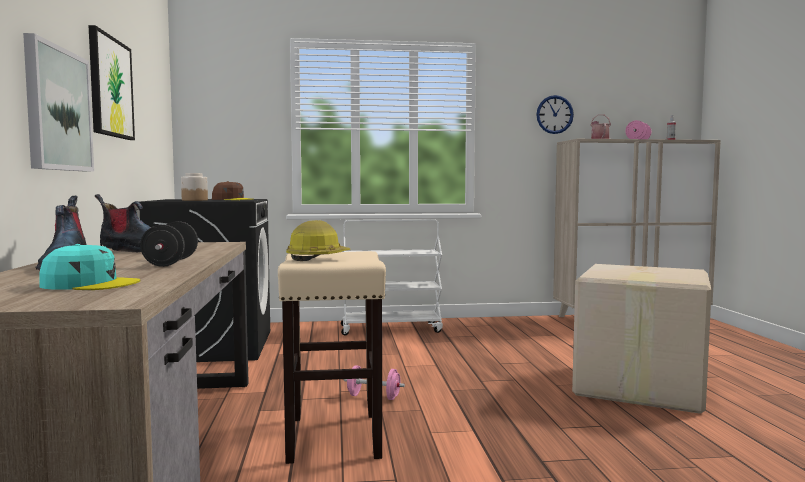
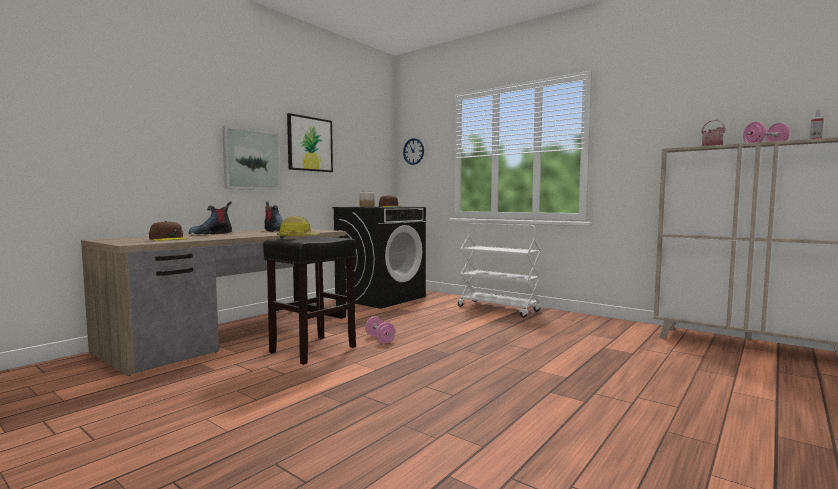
camera: 45 degrees right, 0 degrees up
turquoise cap [39,244,140,290] -> brown cap [149,221,188,241]
black dumbbell [140,221,198,267] -> none
beige stool [278,251,386,464] -> black stool [263,236,356,365]
wall clock [536,95,574,134] -> wall clock moved to [403,138,424,165]
cardboard box [572,264,712,414] -> none

